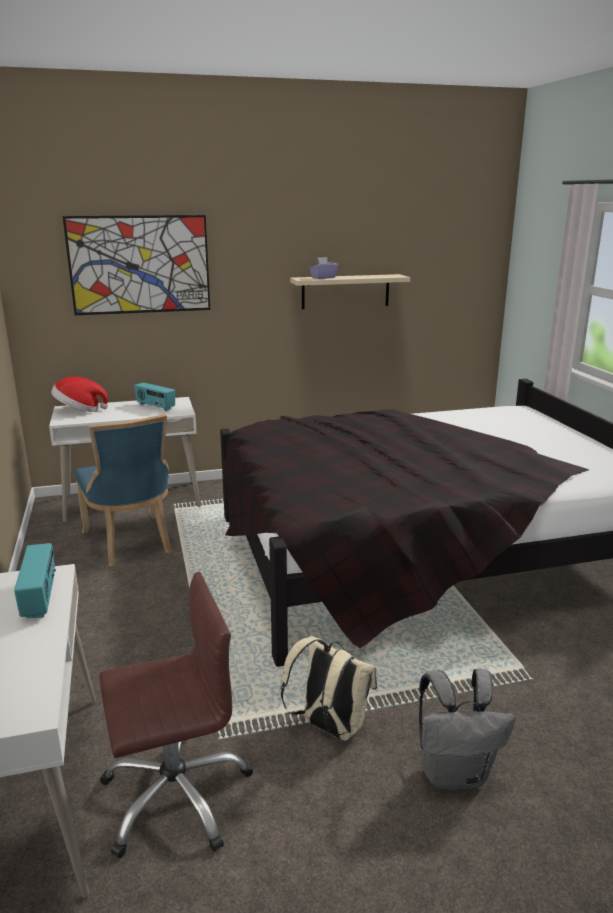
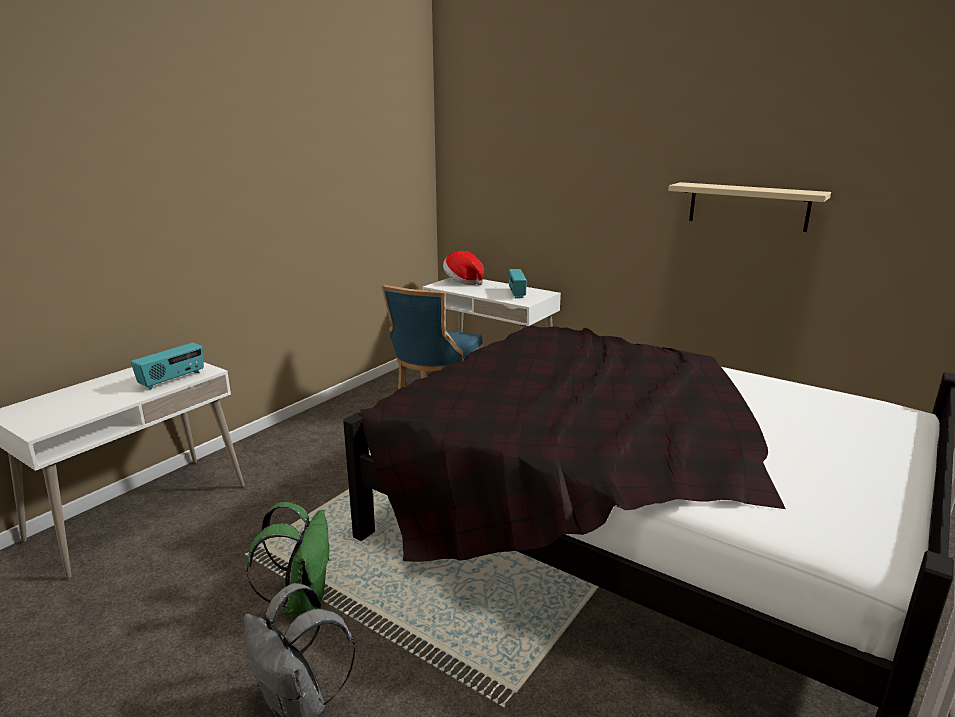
camera: 50 degrees right, 0 degrees up
picture [63,215,210,315] -> none
brown office chair [99,572,253,858] -> none
beige backpack [281,635,377,741] -> green backpack [246,502,331,615]
purple tissue box [309,257,338,279] -> none

